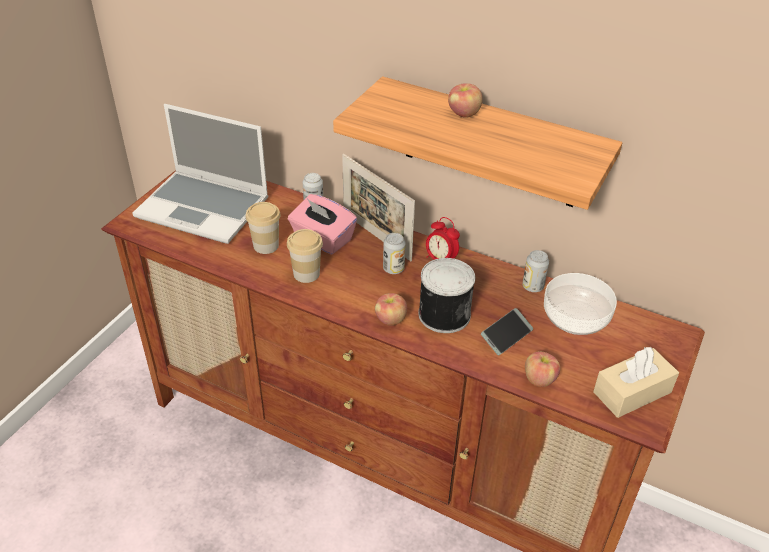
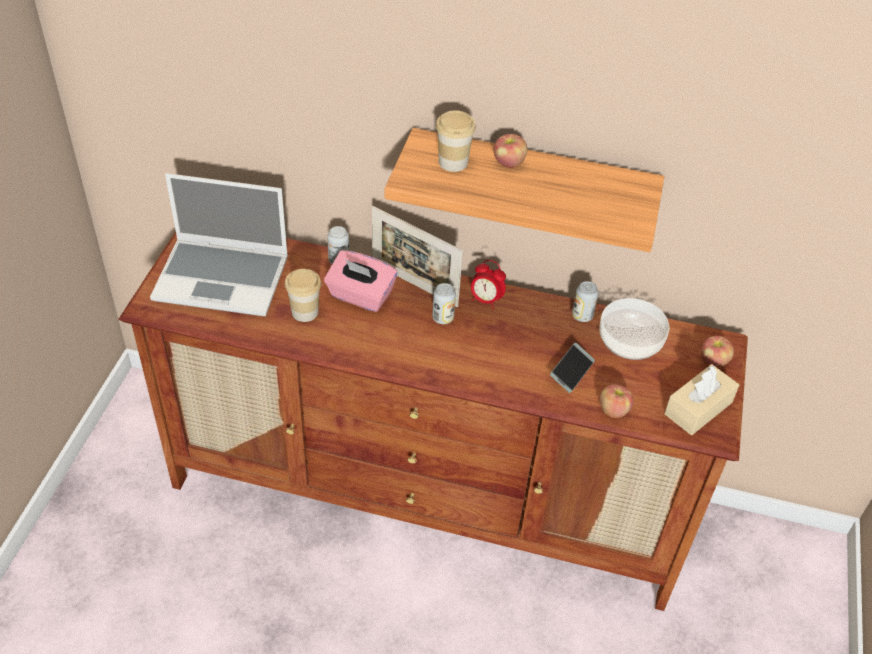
camera: 15 degrees left, 5 degrees up
cup [287,229,323,283] -> cup moved to [436,110,476,172]
apple [375,293,407,326] -> apple moved to [701,336,734,368]
can [418,258,475,333] -> none

